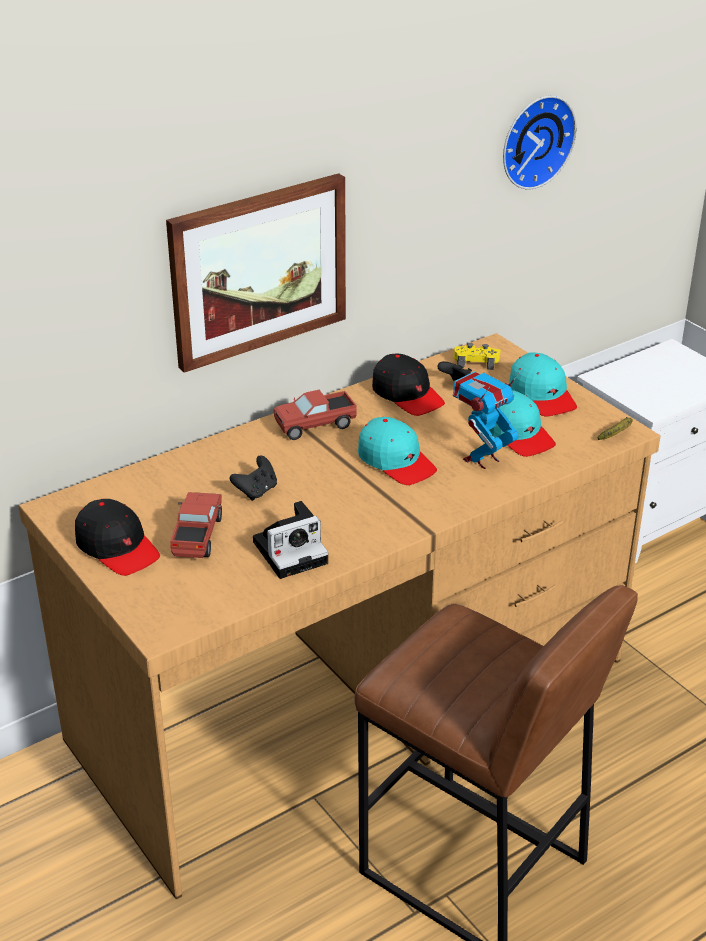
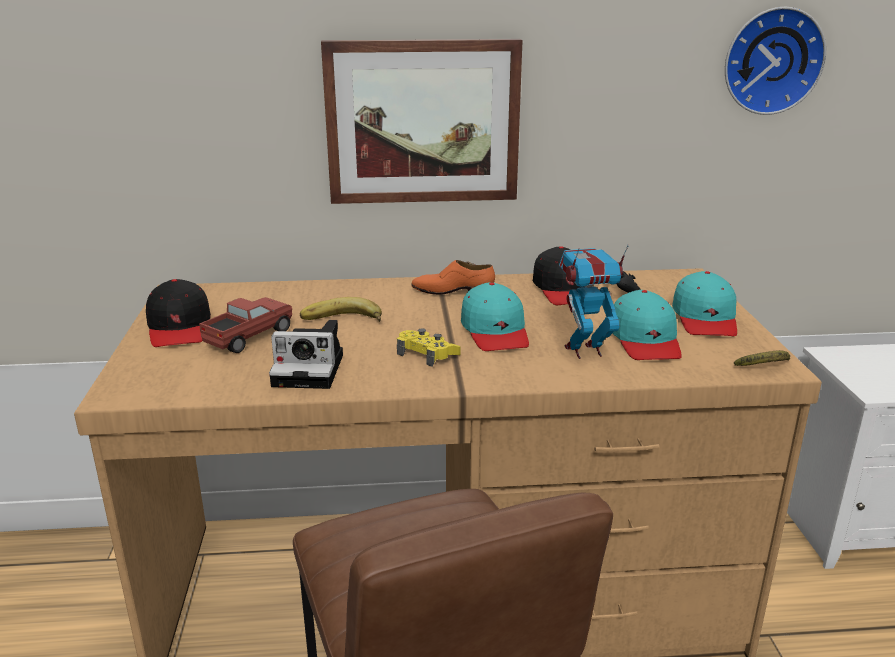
camera: 30 degrees right, 10 degrees down
black game controller [230,456,277,501] -> banana [300,297,382,322]
toy truck [274,390,357,440] -> orange shoe [411,260,495,295]
yellow game controller [454,343,500,370] -> yellow game controller moved to [397,328,460,367]

